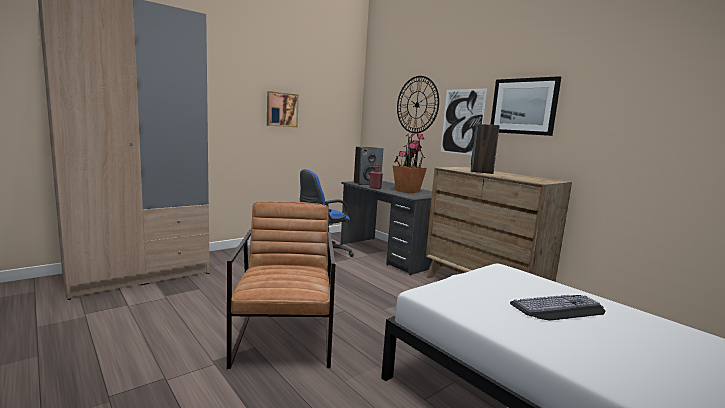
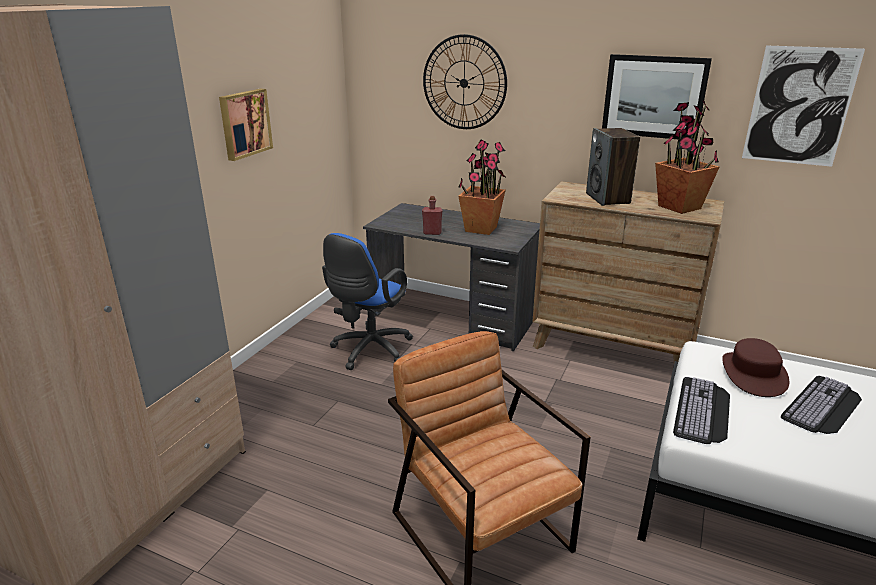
camera: 25 degrees left, 15 degrees up
speaker [354,146,383,185] -> none
picture [441,88,487,155] -> picture moved to [742,45,865,167]
none -> potted plant [655,100,719,214]
none -> keyboard [673,377,730,444]
none -> brown hat [722,338,789,397]

